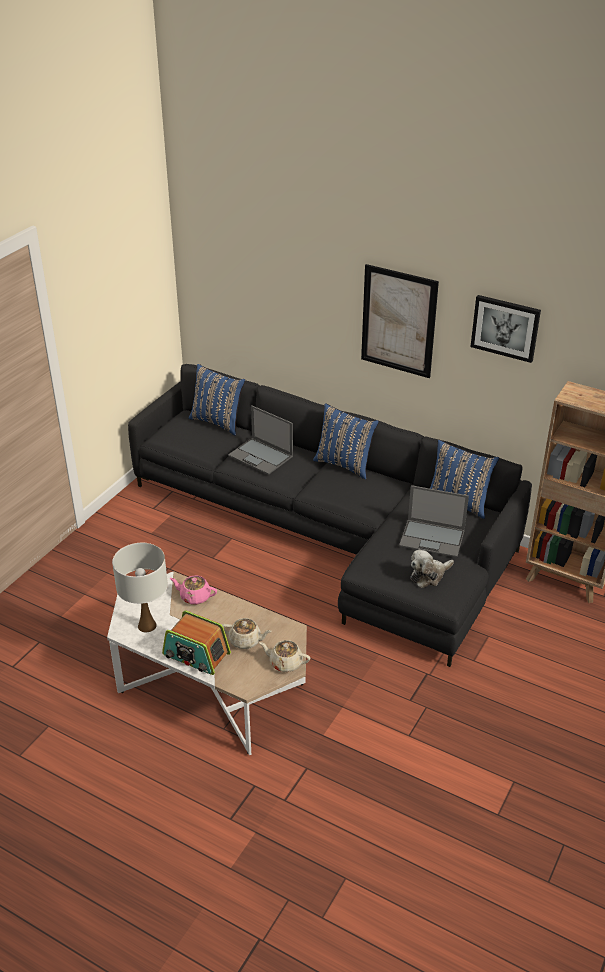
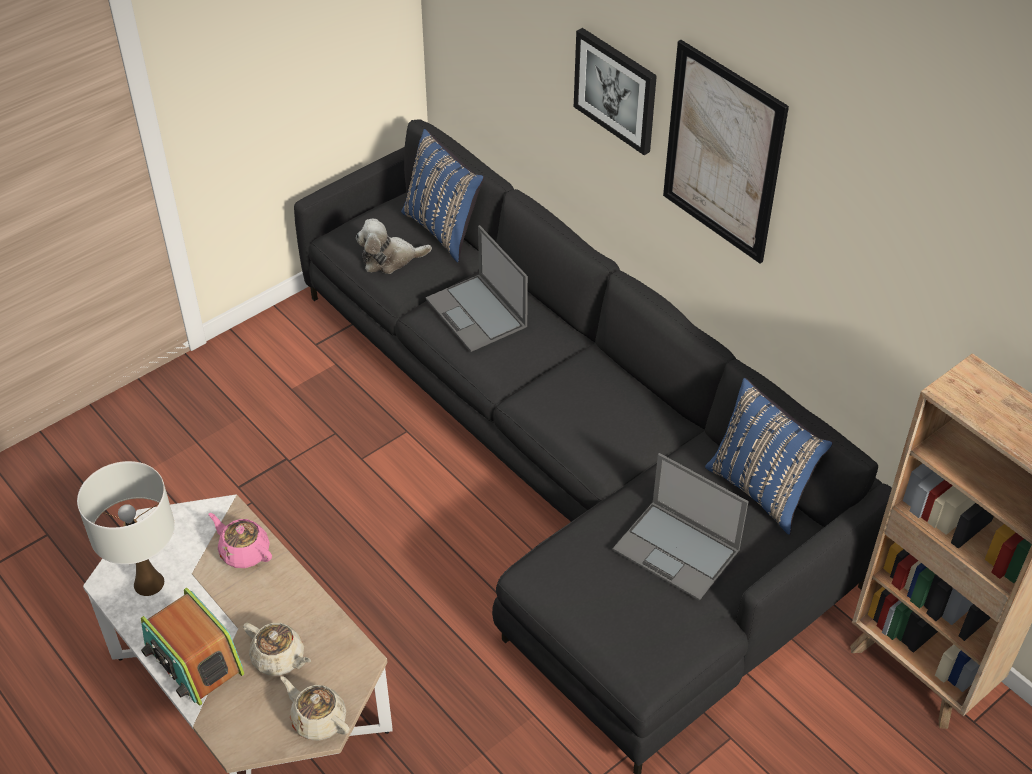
camera: 20 degrees right, 10 degrees up
blue pillow [313,403,379,479] -> none
plush toy [411,549,454,588] -> plush toy moved to [356,219,432,274]
picture [471,295,541,363] -> picture moved to [574,28,657,155]

